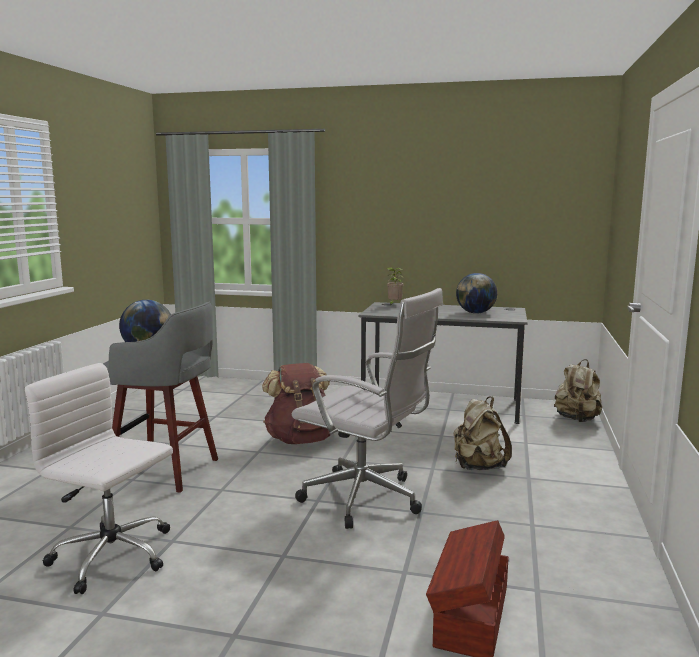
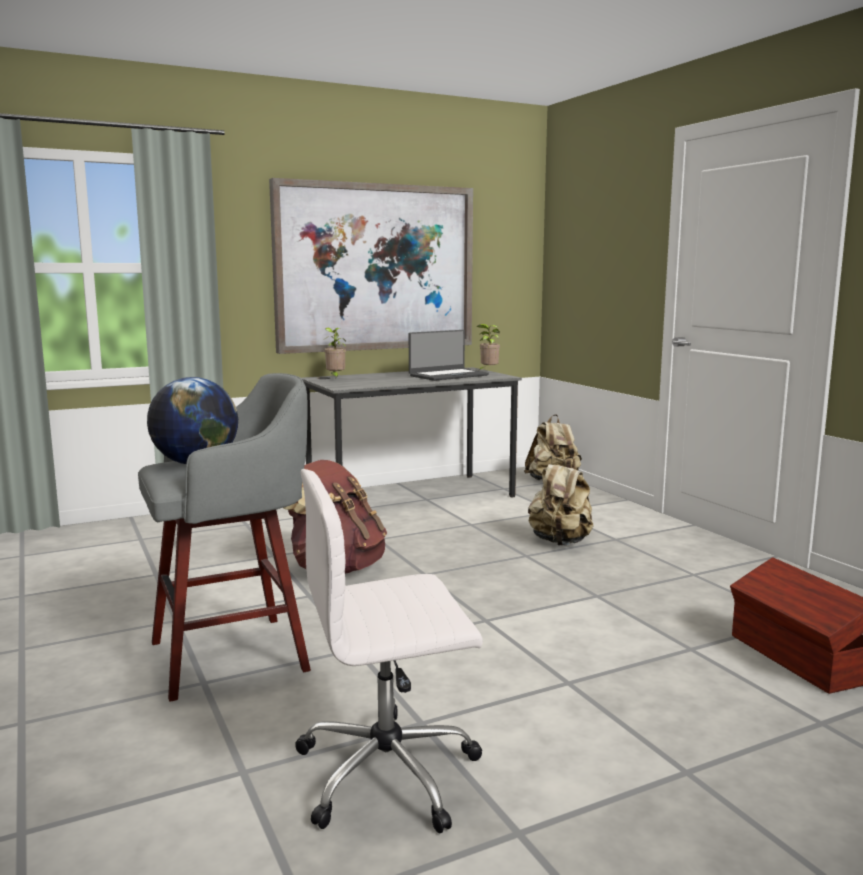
camera: 40 degrees left, 0 degrees up
white office chair [292,288,443,529] -> none
globe [456,273,497,314] -> laptop [409,330,489,381]
none -> picture [269,178,473,354]
none -> potted plant [477,324,500,370]

